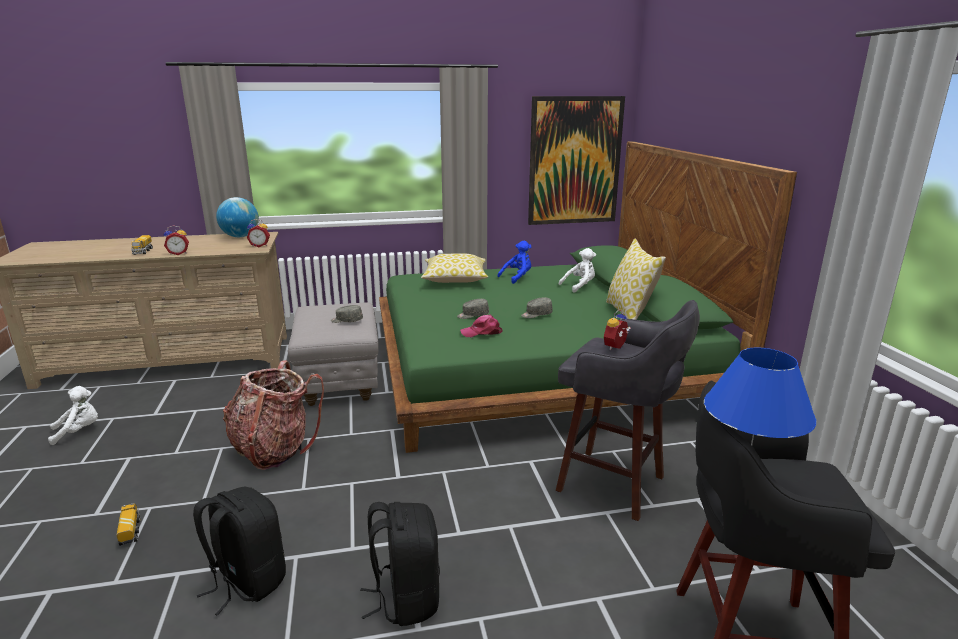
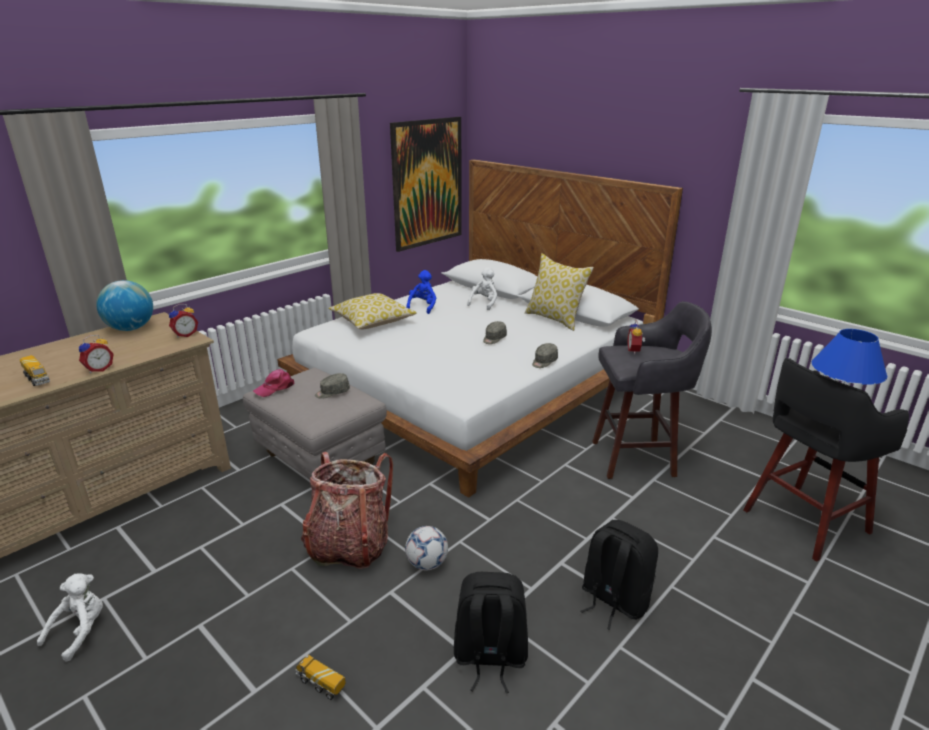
camera: 35 degrees left, 5 degrees up
green bed [379,142,797,453] -> white bed [277,159,683,498]
grey cap [457,299,489,319] -> grey cap moved to [532,343,558,368]
pink cap [460,315,502,337] -> pink cap moved to [253,369,294,397]
none -> football [405,526,448,570]

